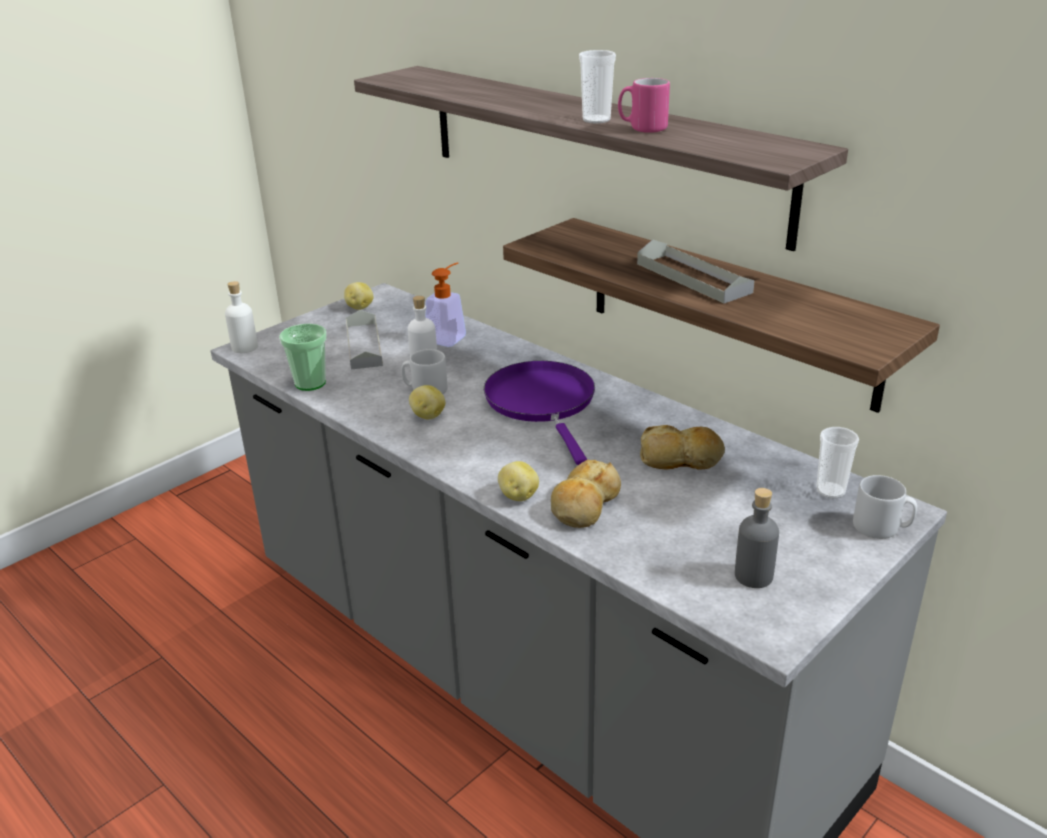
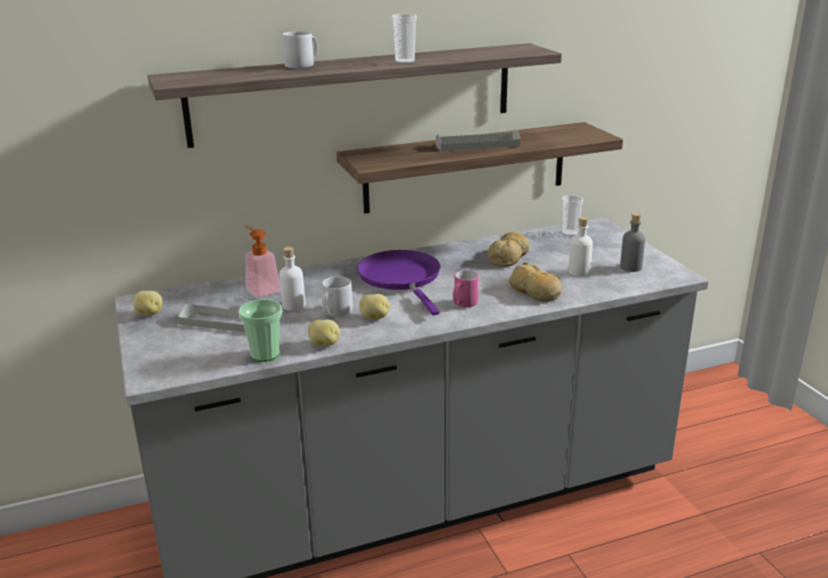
camera: 65 degrees left, 5 degrees down
white bottle [225,281,258,353] -> white bottle moved to [569,217,593,276]
purple frying pan [484,361,595,465] -> purple frying pan turned 60 degrees clockwise [357,250,441,315]
potato [498,461,539,501] -> potato moved to [308,319,340,346]
pink mug [618,78,670,133] -> pink mug moved to [453,270,479,307]
grey mug [853,475,917,539] -> grey mug moved to [282,31,318,68]

